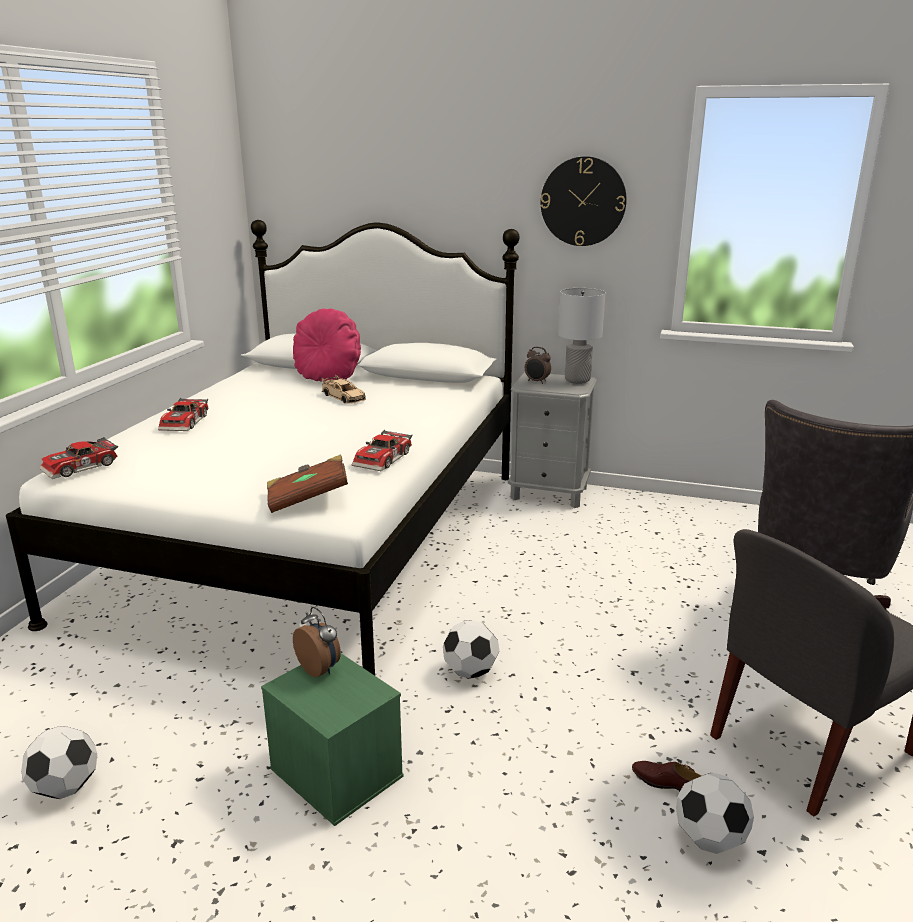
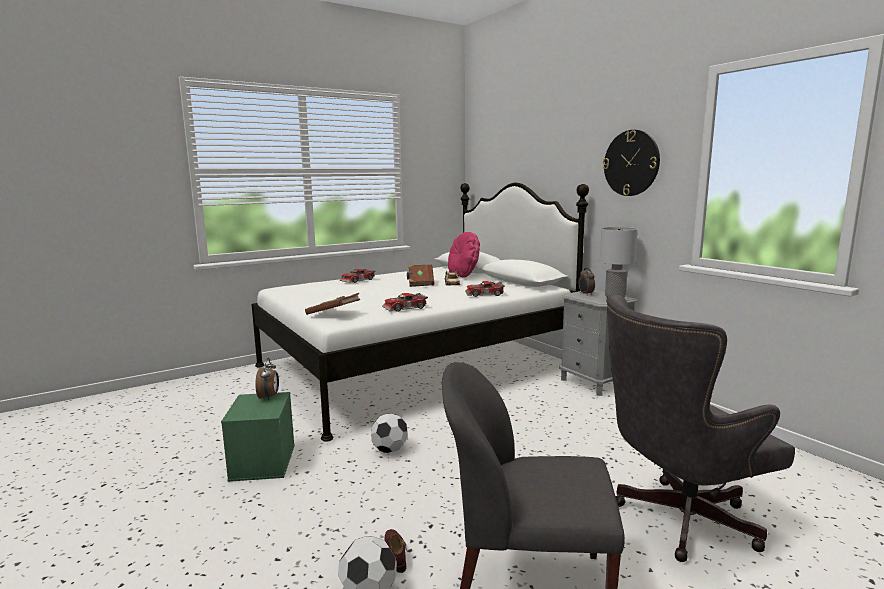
camera: 40 degrees right, 10 degrees down
football [21,726,97,799] -> none
toy car [39,437,118,479] -> toy car moved to [465,281,505,297]
none -> brown book [407,264,434,287]

